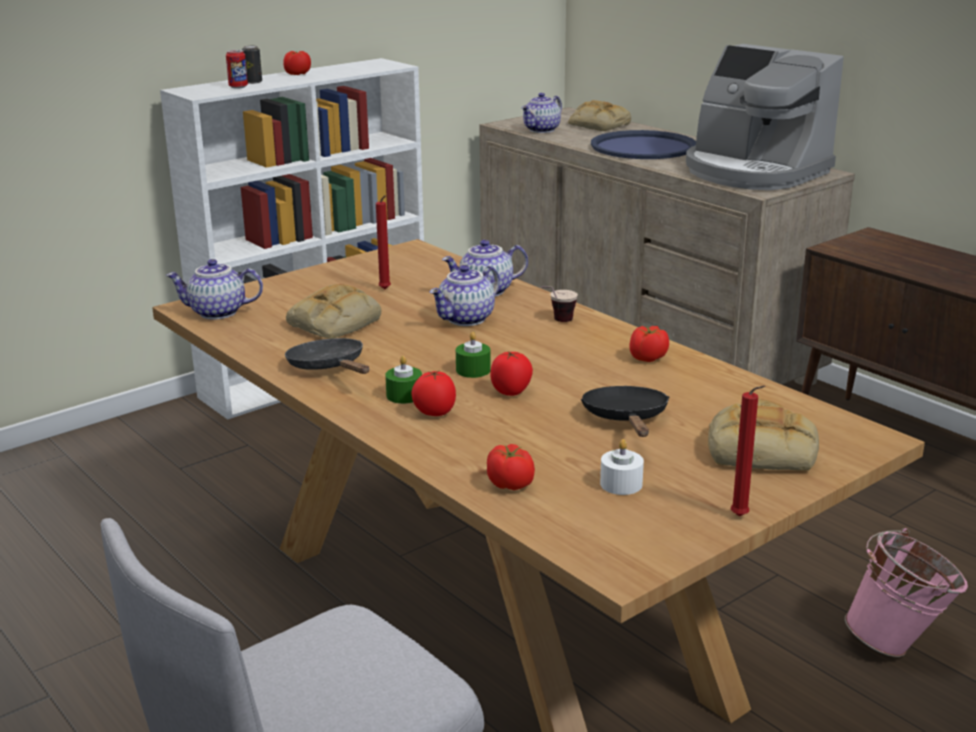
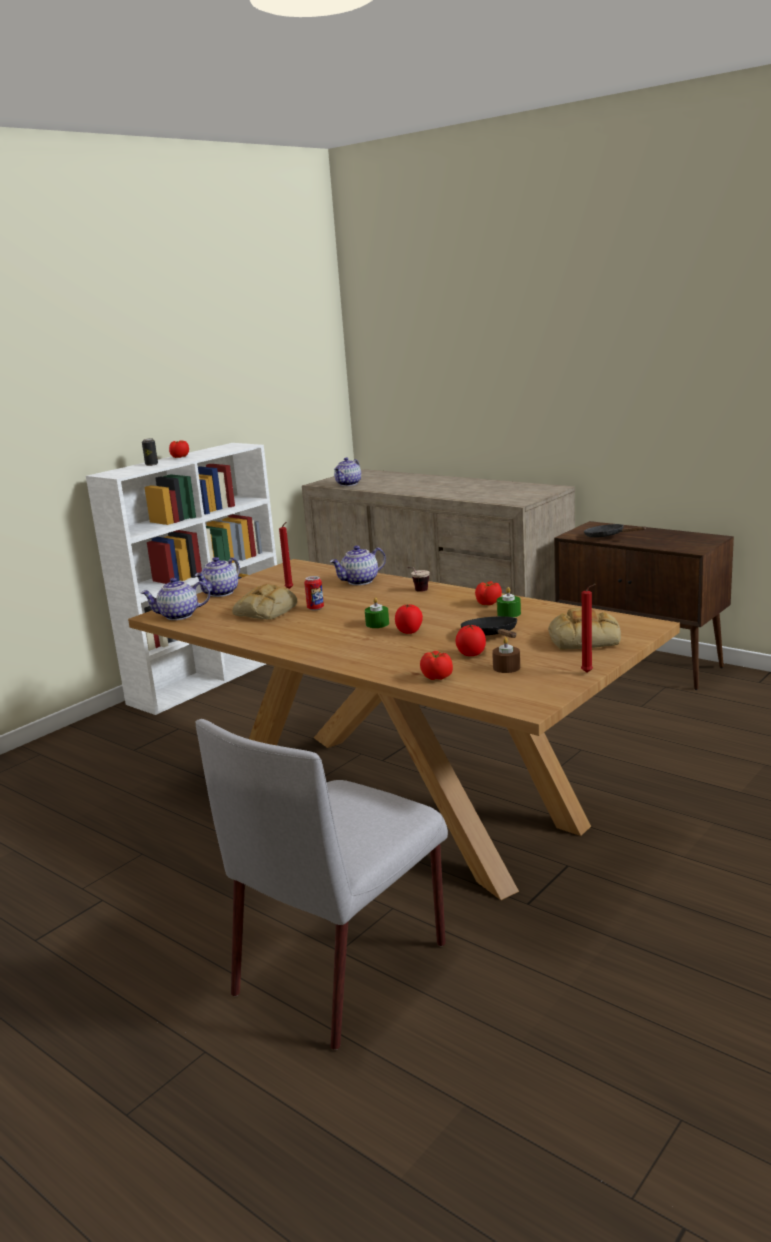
camera: 10 degrees left, 5 degrees down
can [226,50,248,89] -> can moved to [304,576,324,610]
black frying pan [285,338,369,374] -> black frying pan moved to [584,524,647,538]
green candle [385,356,422,404] -> green candle moved to [497,587,521,618]
tomato [411,370,456,416] -> tomato moved to [455,624,486,656]
teapot [430,265,500,326] -> teapot moved to [195,557,240,597]
bread [568,100,631,131] -> none
blue tray [591,130,696,159] -> none
white candle [600,439,644,495] -> brown candle [492,637,520,673]
coffee machine [686,44,844,190] -> none
pink bucket [845,528,968,657] -> none

